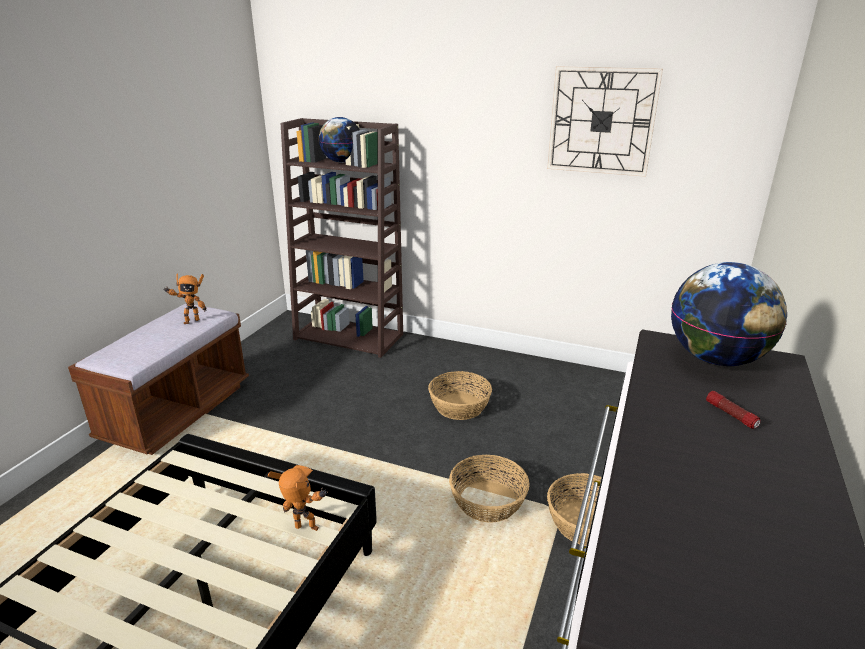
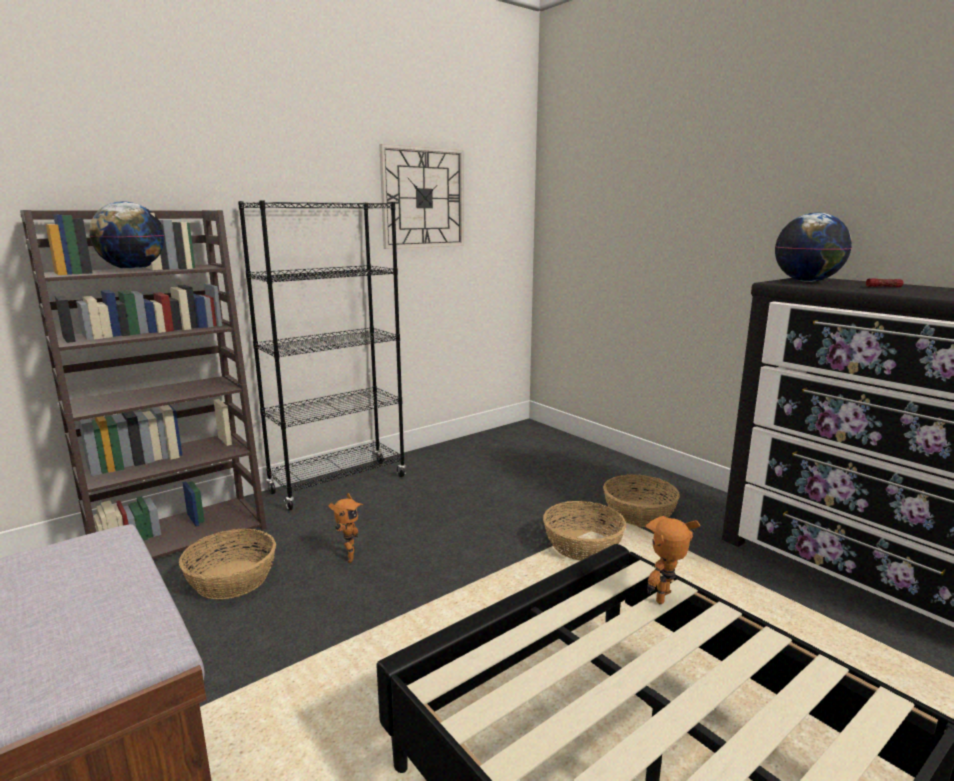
camera: 60 degrees left, 10 degrees down
toy robot [164,273,207,324] -> toy robot moved to [328,493,363,563]
basket [428,371,492,420] -> basket moved to [179,529,276,600]
none -> black bookcase [238,200,406,511]

